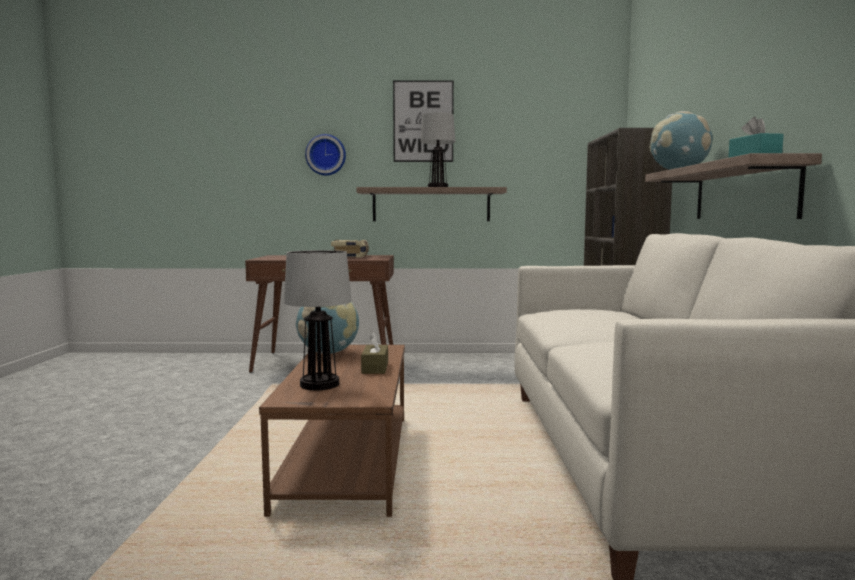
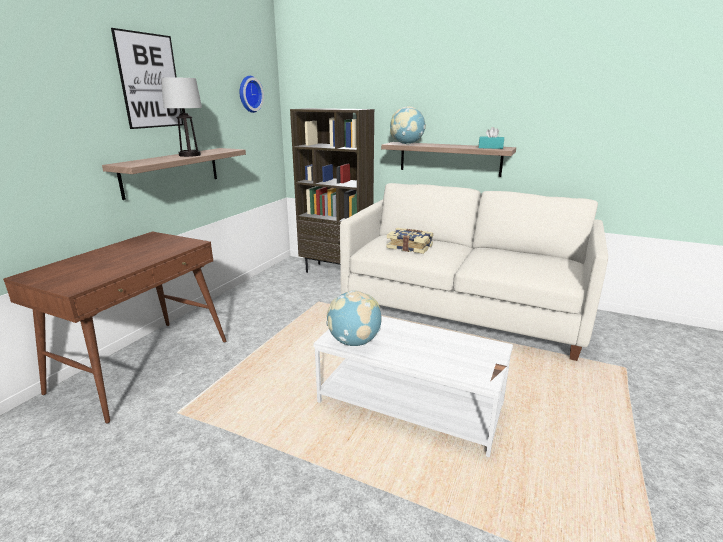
camera: 65 degrees left, 15 degrees up
brown coffee table [259,345,405,517] -> white coffee table [313,316,513,457]
table lamp [284,250,352,390] -> none
wall clock [305,134,346,175] -> wall clock moved to [239,76,264,113]
book [331,240,369,257] -> book moved to [386,228,433,254]
brown tissue box [361,332,388,374] -> none

